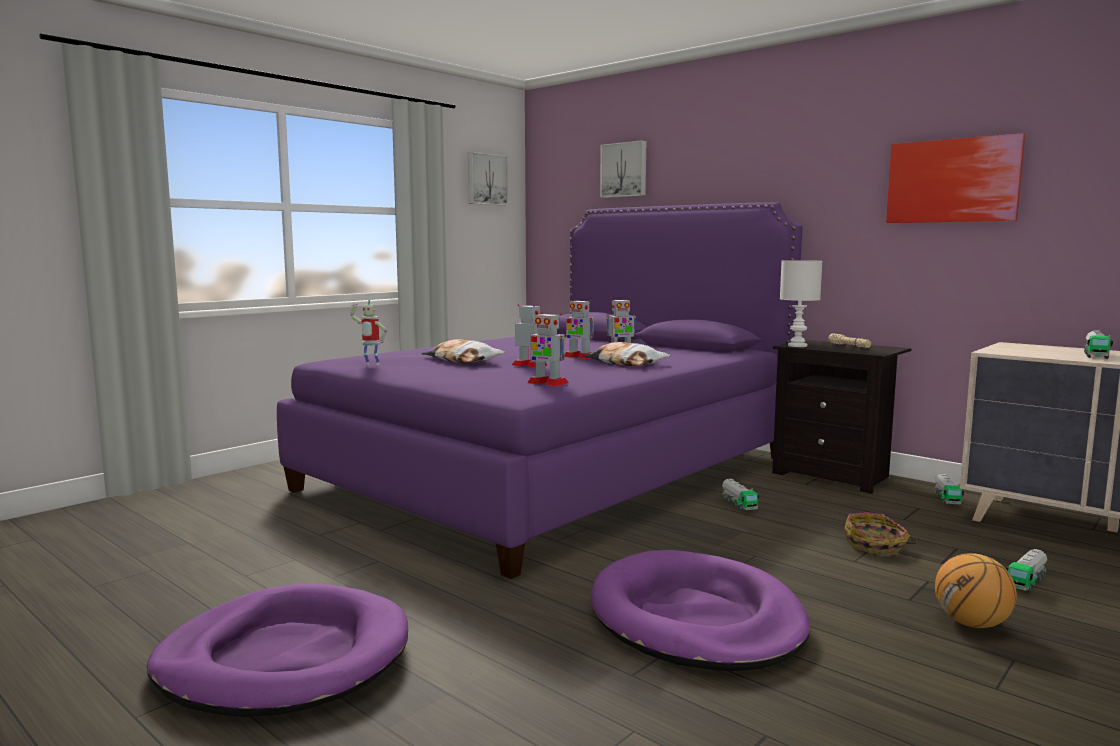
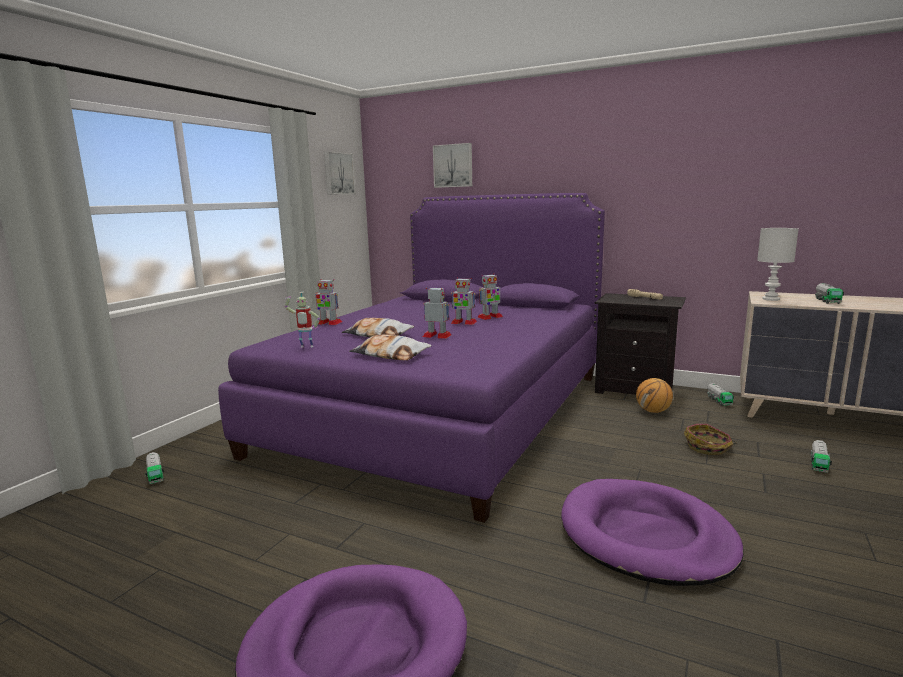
camera: 15 degrees left, 5 degrees up
toy robot [527,312,569,386] -> toy robot moved to [315,279,342,325]
pillow [583,342,671,366] -> pillow moved to [349,334,432,360]
toy truck [722,479,759,511] -> toy truck moved to [145,452,164,484]
white table lamp [780,260,822,347] -> white table lamp moved to [757,228,799,301]
picture [886,133,1025,223] -> none
basketball [935,553,1017,628] -> basketball moved to [636,378,673,413]

